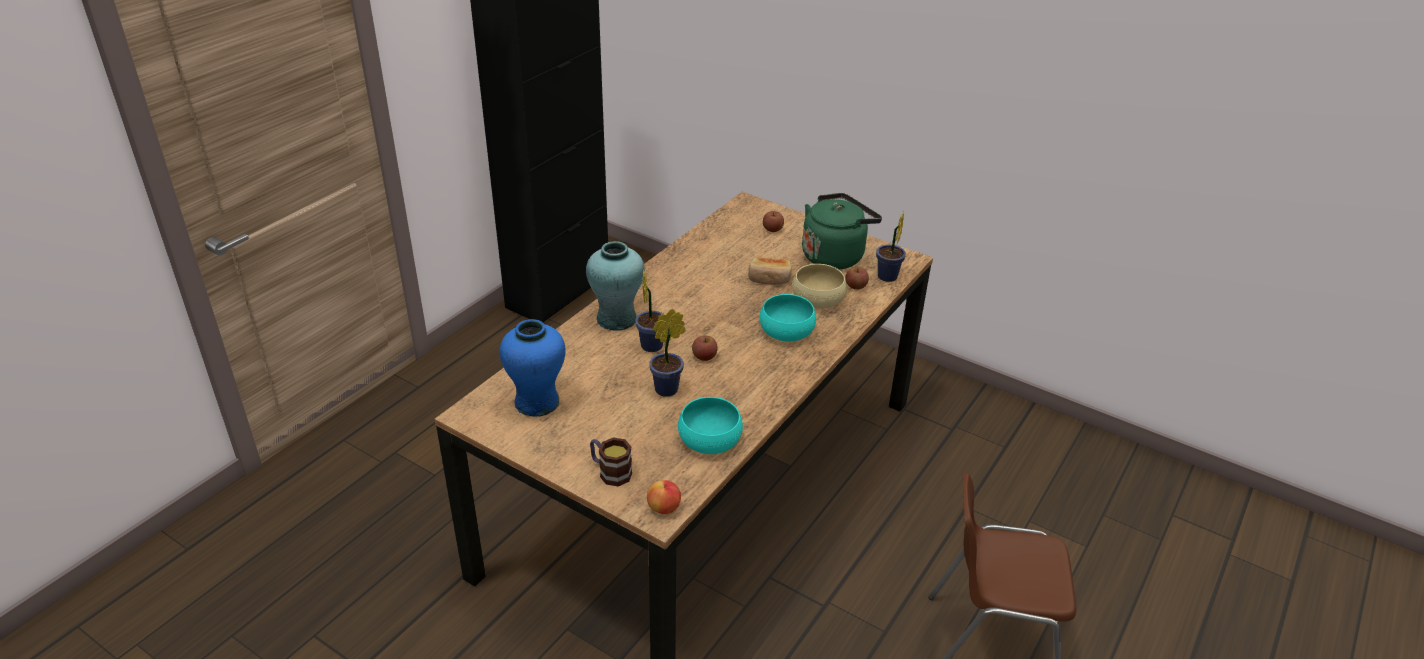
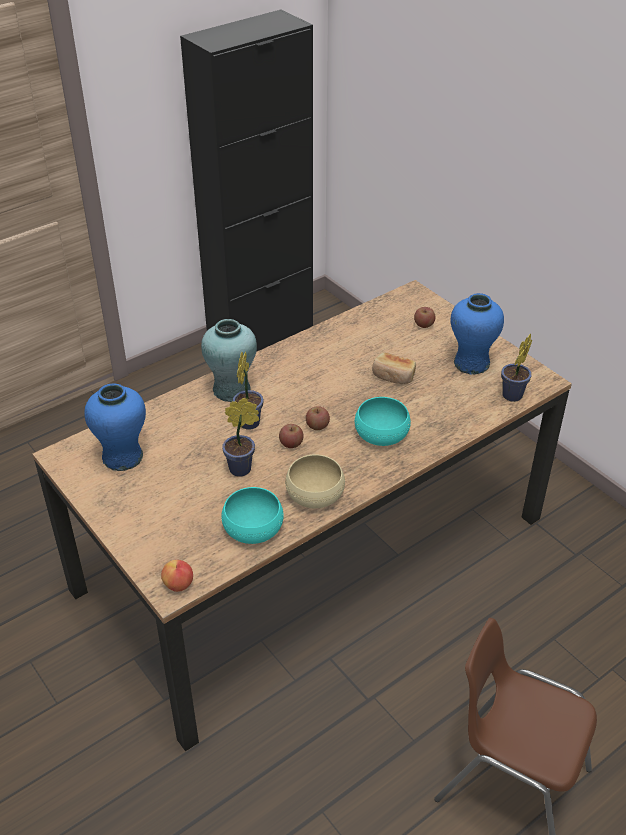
camera: 20 degrees right, 5 degrees up
mug [590,438,632,486] -> none
beige bowl [792,264,847,309] -> beige bowl moved to [285,454,345,508]
green kettle [802,193,882,269] -> blue vase [451,293,504,375]
apple [845,267,869,290] -> apple moved to [306,406,330,430]

